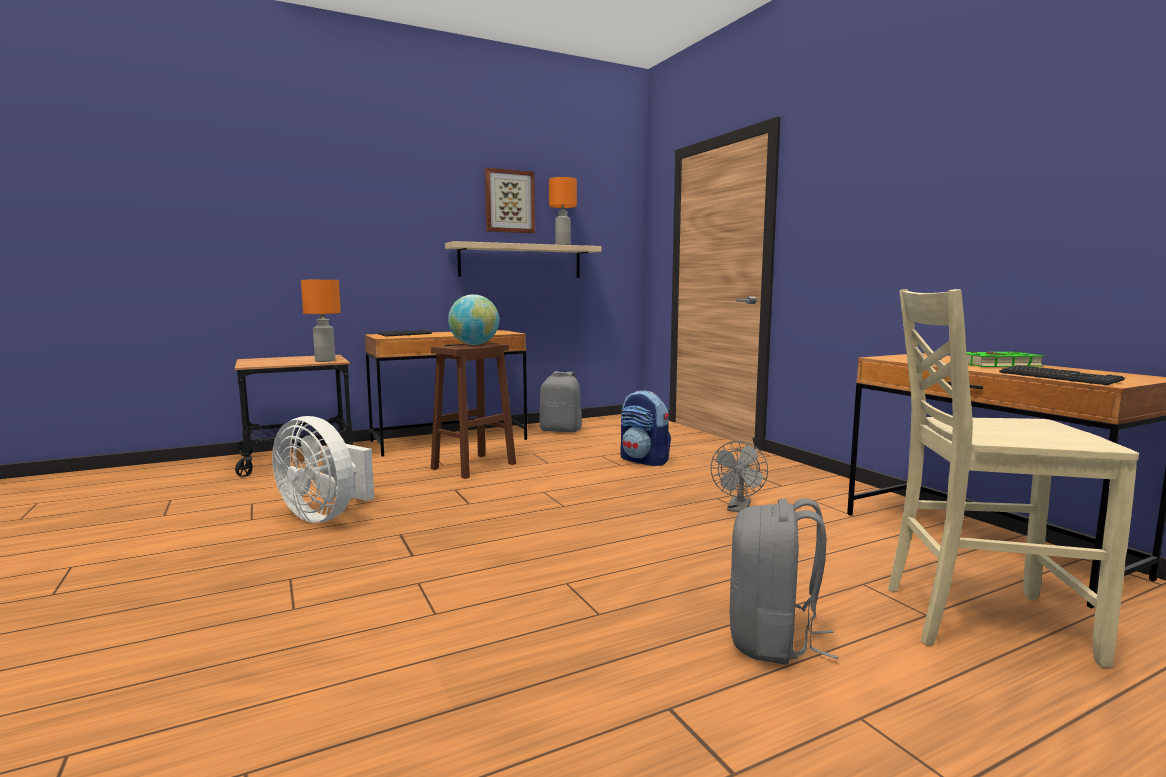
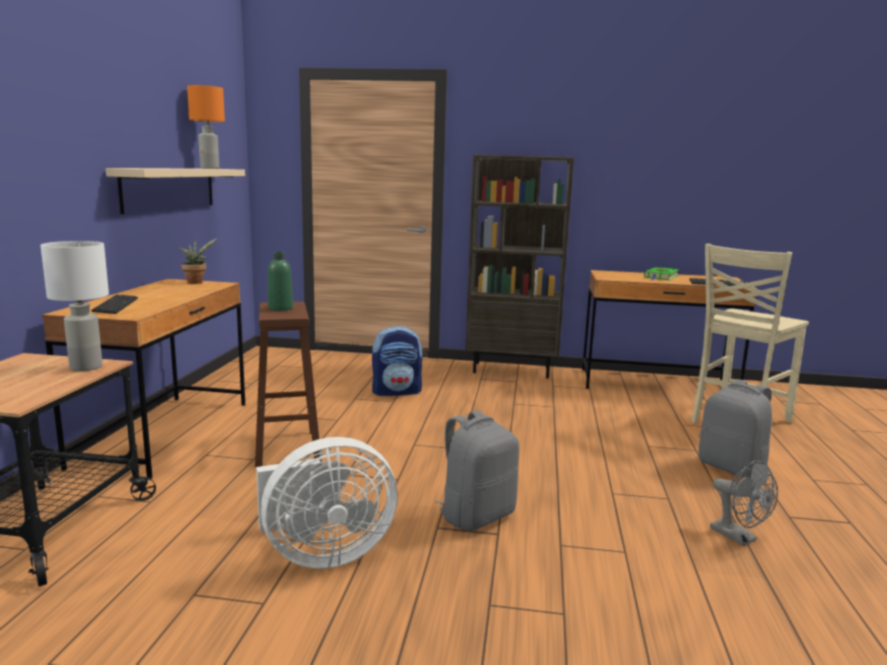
camera: 55 degrees left, 5 degrees up
orange table lamp [301,280,341,362] -> white table lamp [40,241,109,371]
globe [448,294,499,345] -> green bottle [268,252,293,311]
picture [485,168,535,233] -> none
grey backpack [539,371,582,432] -> grey backpack moved to [435,410,519,531]
grey fan [711,441,768,512] -> grey fan moved to [710,460,778,546]
none -> potted plant [178,238,218,284]
none -> brown bookcase [465,155,574,379]

